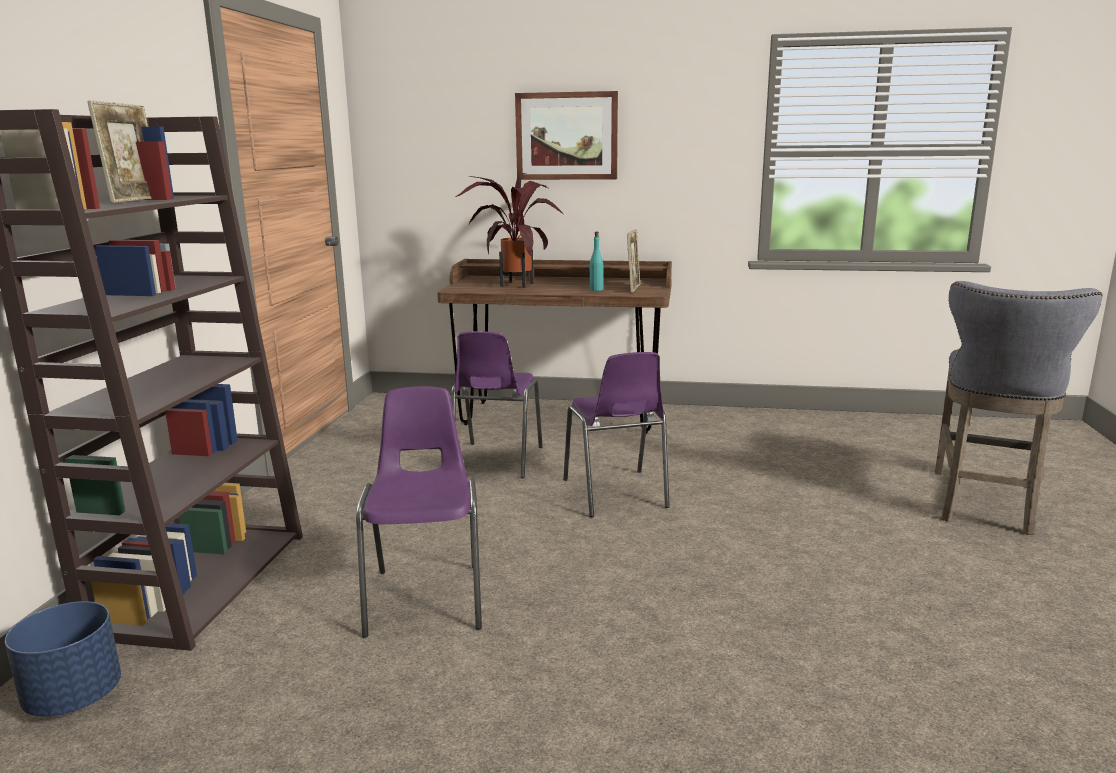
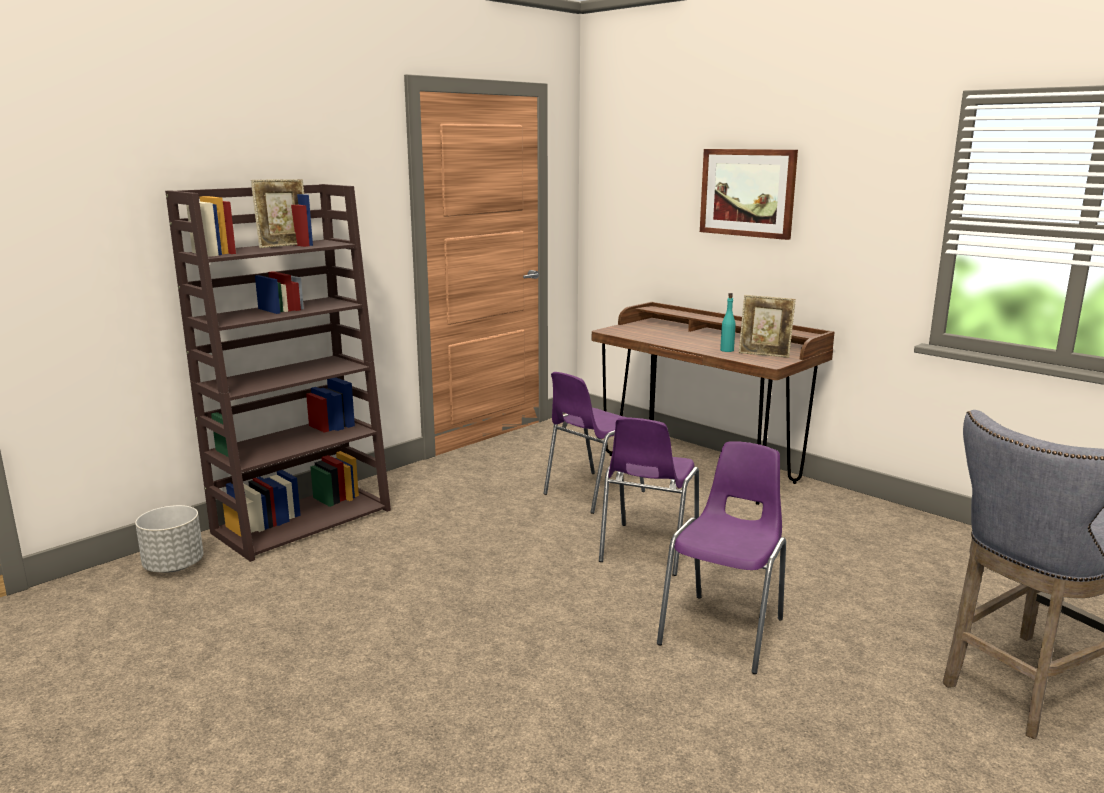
camera: 35 degrees right, 0 degrees up
blue planter [5,601,121,717] -> grey planter [135,505,203,573]
purple chair [356,386,482,637] -> purple chair moved to [657,441,786,674]
potted plant [455,173,564,288] -> none
picture frame [627,229,641,293] -> picture frame turned 60 degrees clockwise [739,295,796,358]

